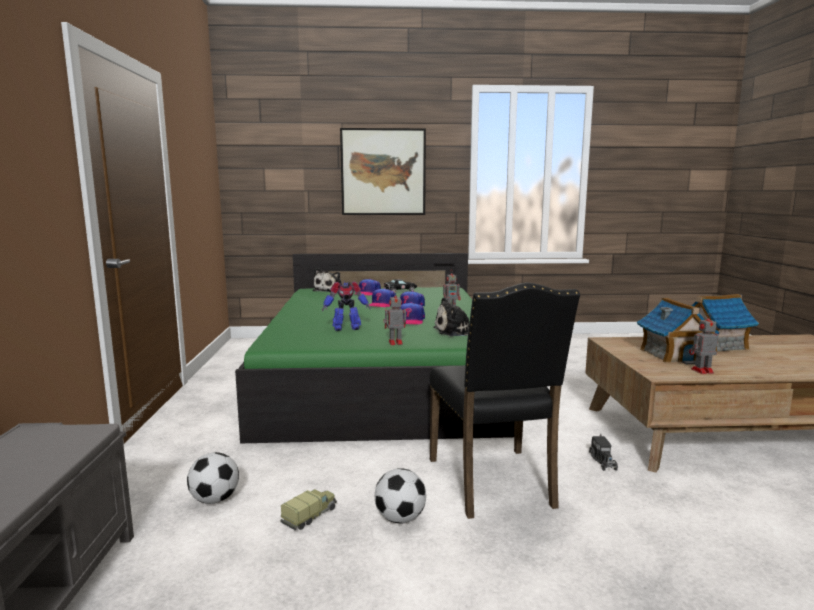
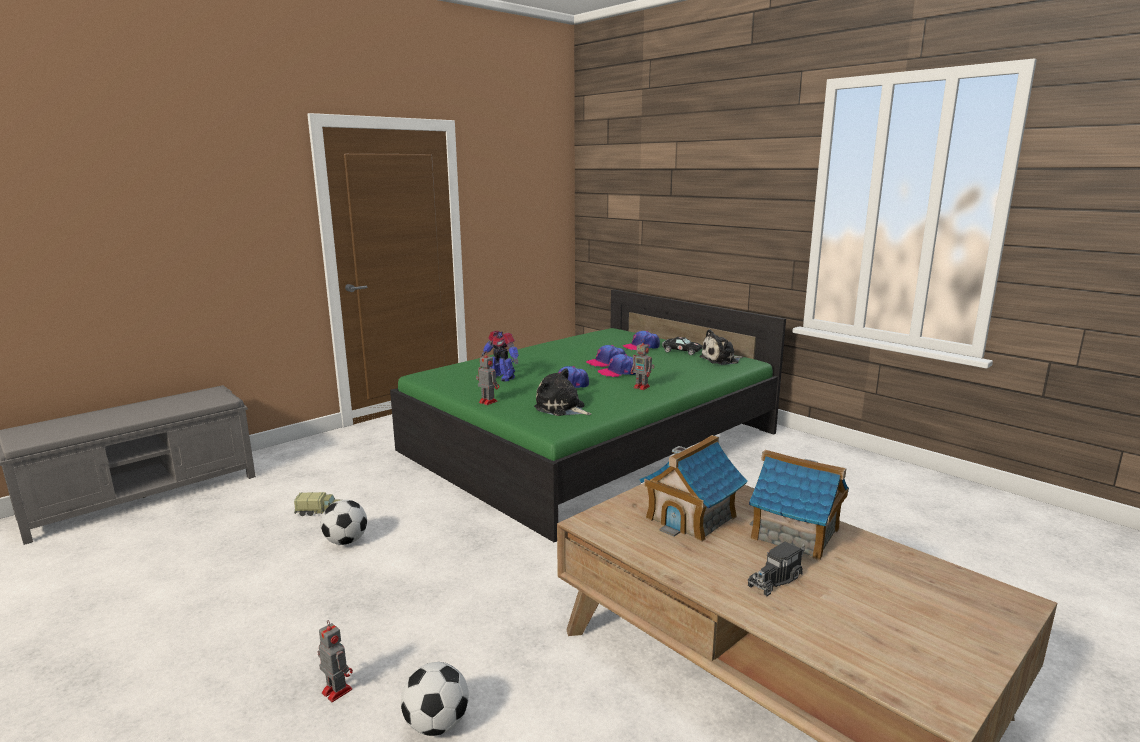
camera: 50 degrees right, 5 degrees up
football [187,452,239,504] -> football moved to [401,662,469,736]
plush toy [313,268,341,292] -> plush toy moved to [699,329,743,365]
picture [340,128,426,215] -> none
black chair [430,283,580,519] -> none
toy truck [589,434,618,471] -> toy truck moved to [748,541,805,596]
toy robot [689,315,718,374] -> toy robot moved to [317,620,353,702]

